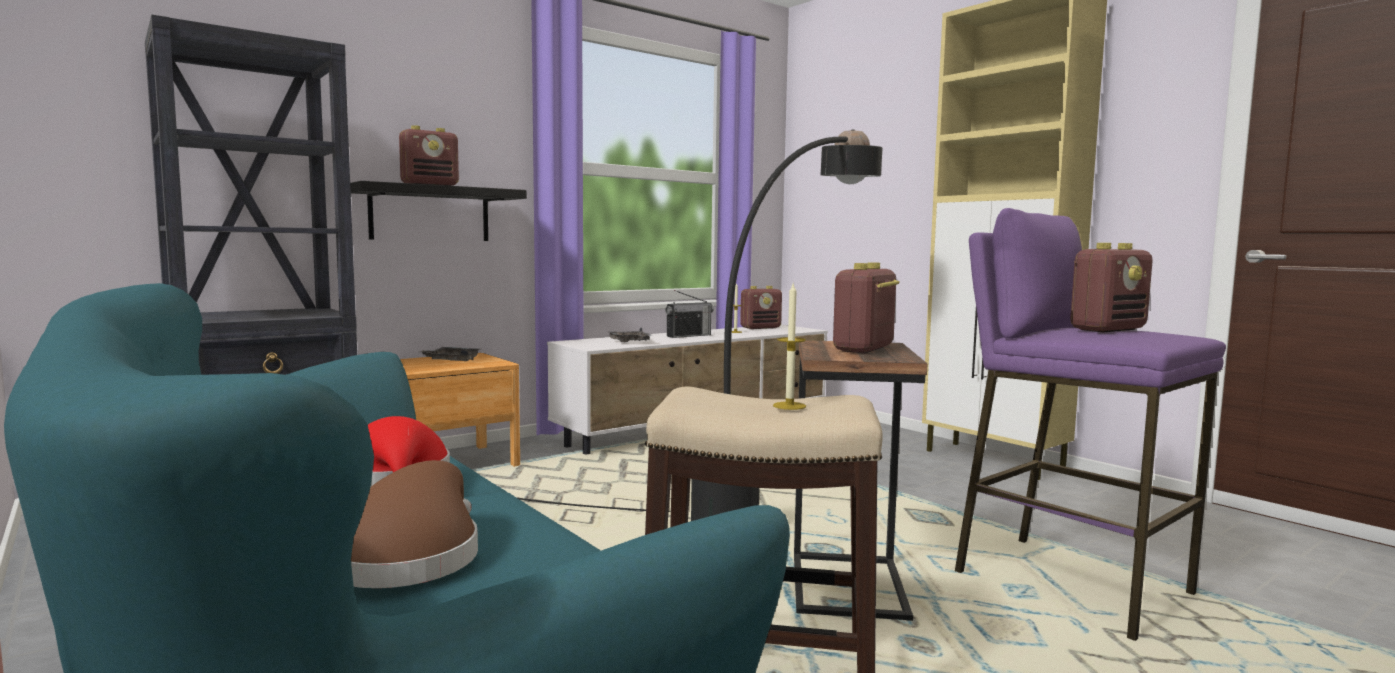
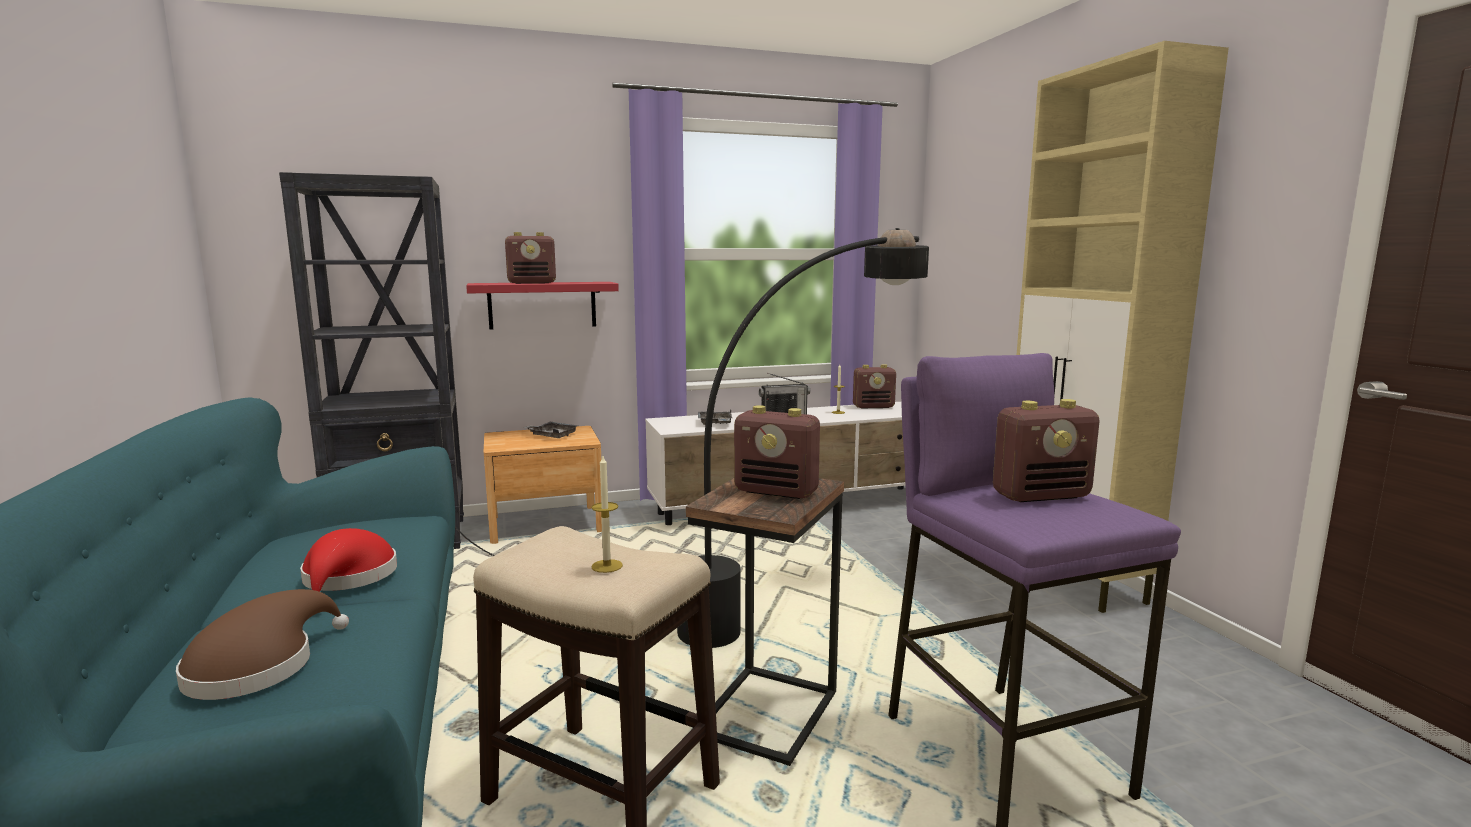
camera: 20 degrees right, 5 degrees up
black shelf [350,181,527,241] -> red shelf [466,282,619,330]
radio [833,262,900,353] -> radio turned 120 degrees counterclockwise [734,405,820,499]

